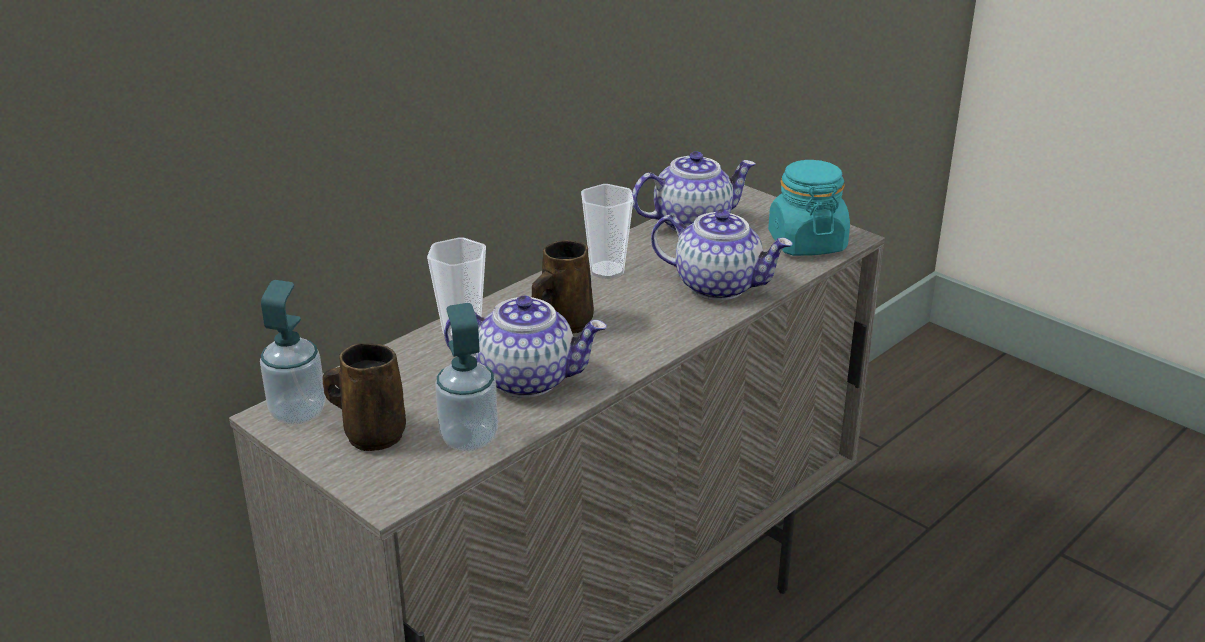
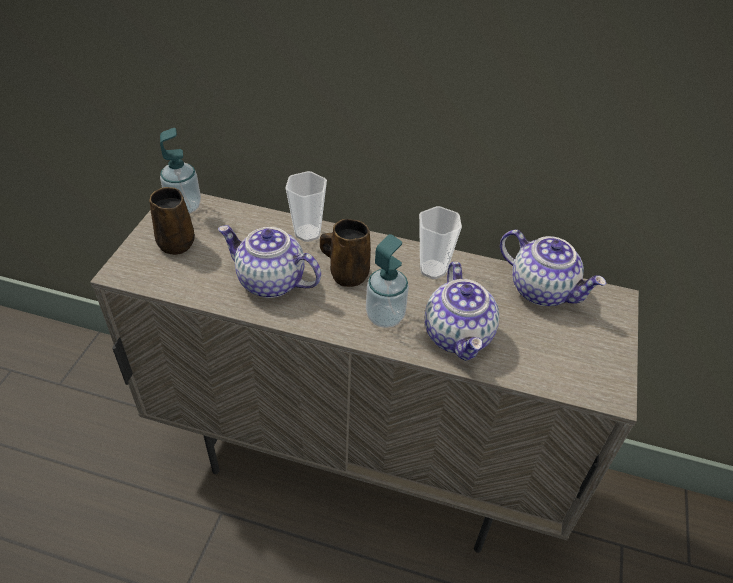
camera: 60 degrees right, 15 degrees up
soap dispenser [435,303,498,451] -> soap dispenser moved to [366,234,409,328]
teapot [444,296,607,398] -> teapot turned 135 degrees clockwise [218,225,321,298]
turquoise jar [768,160,850,256] -> none

